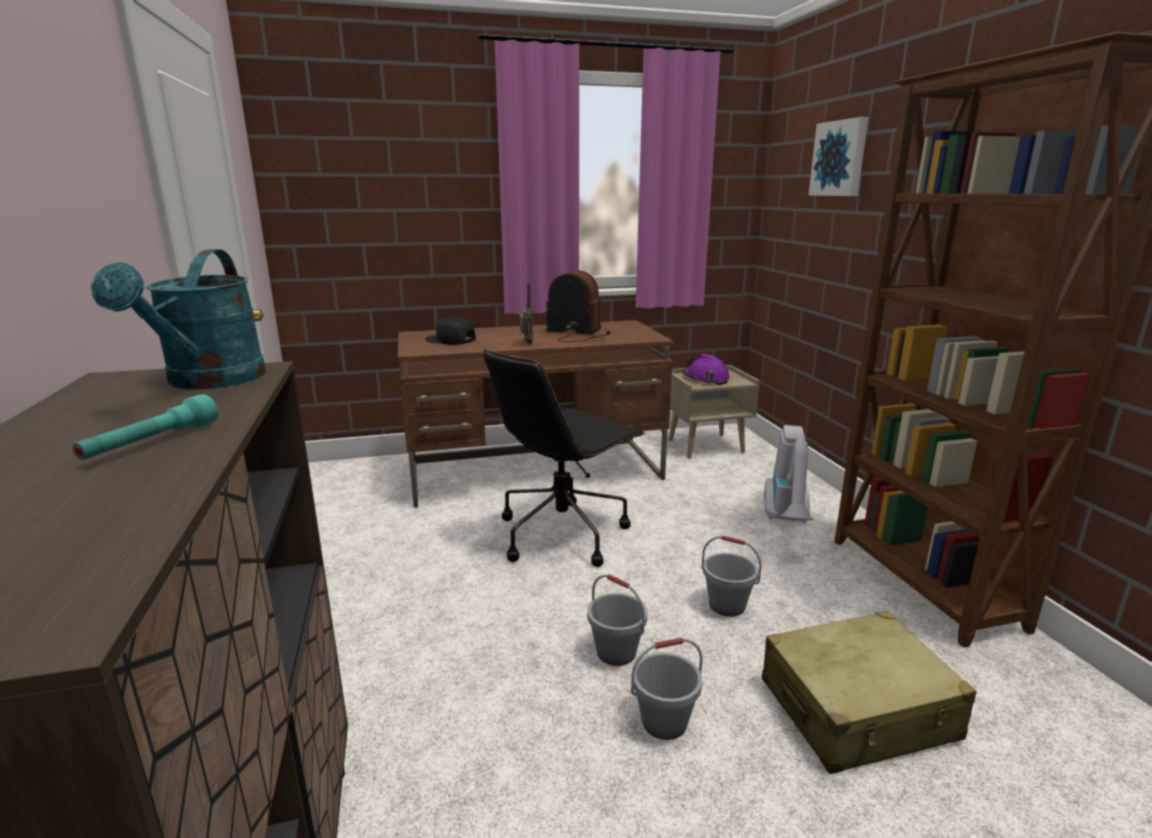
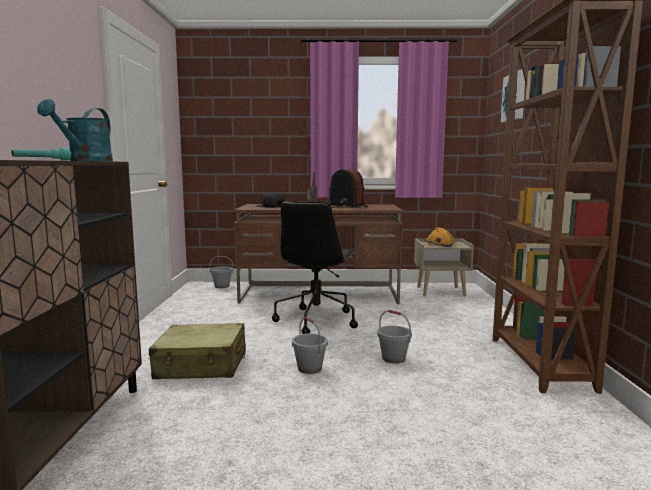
camera: 15 degrees right, 10 degrees down
black office chair [483,349,645,567] -> black office chair turned 45 degrees counterclockwise [272,201,358,334]
grey bucket [631,638,703,740] -> grey bucket moved to [210,256,233,288]
purple hard hat [684,354,730,385] -> orange hard hat [425,228,454,247]
beige suitcase [762,611,977,774] -> beige suitcase moved to [149,323,246,379]
vacuum cleaner [764,425,814,523] -> none

